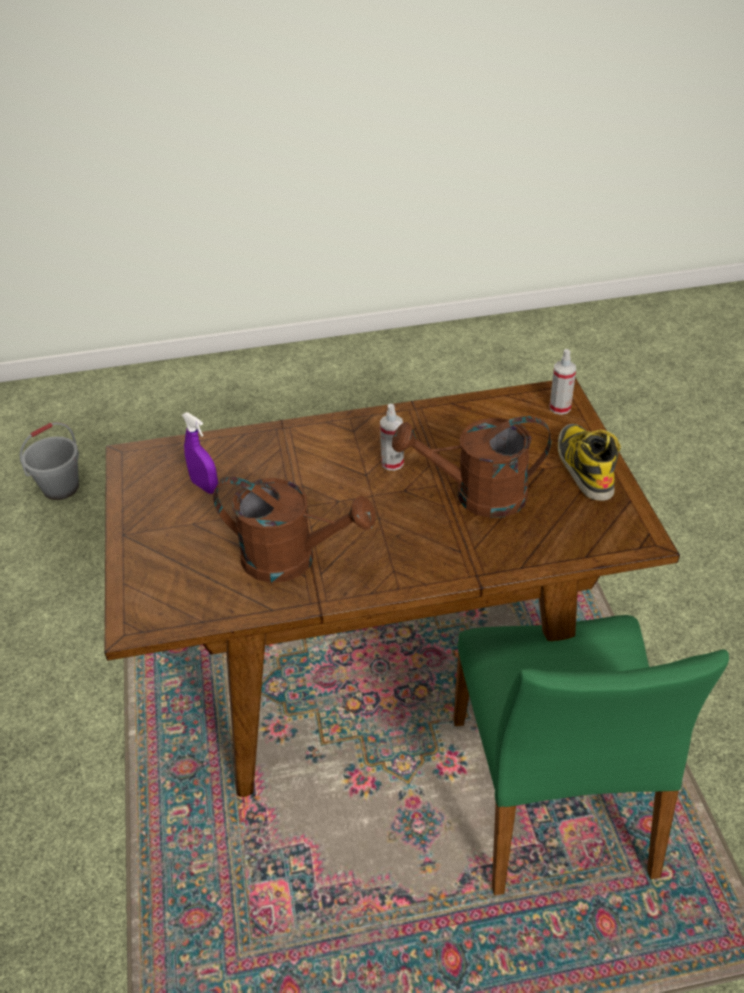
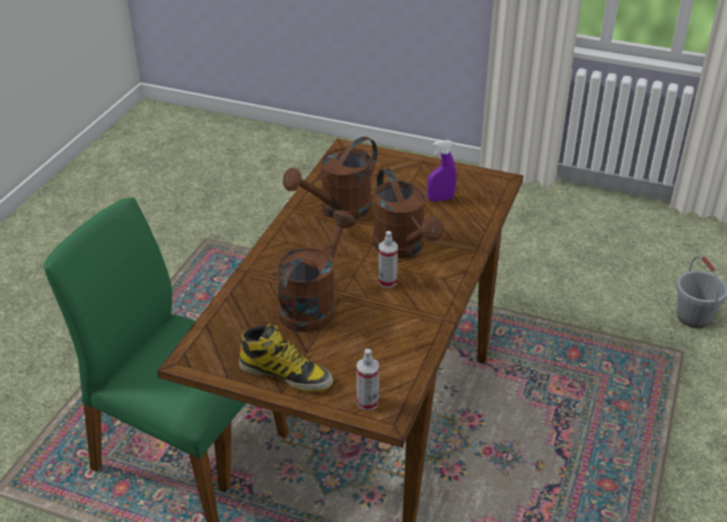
camera: 120 degrees right, 5 degrees down
none -> brown watering can [373,168,444,258]

